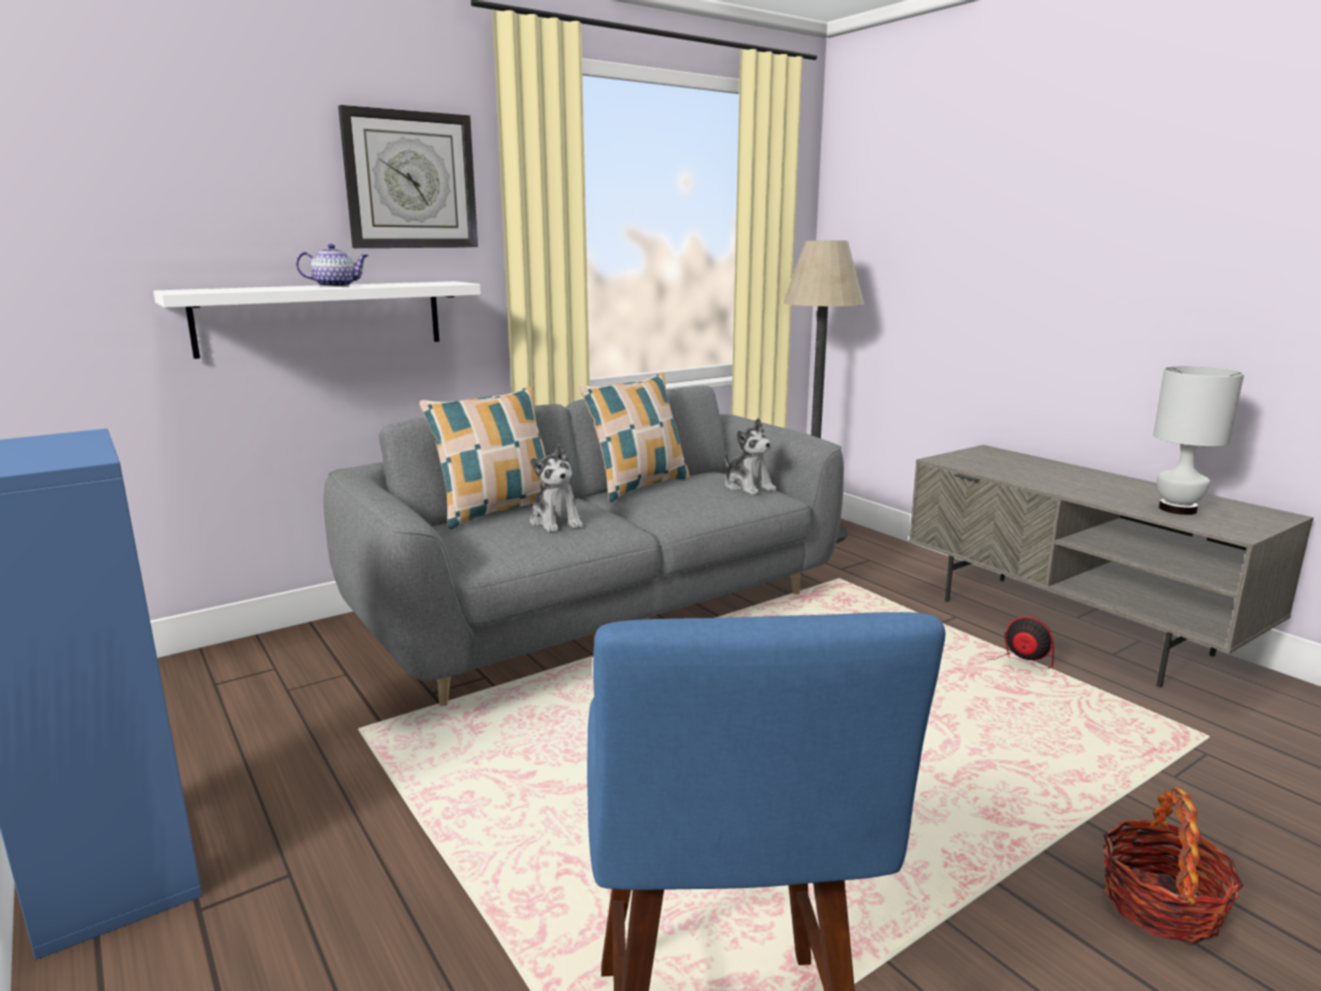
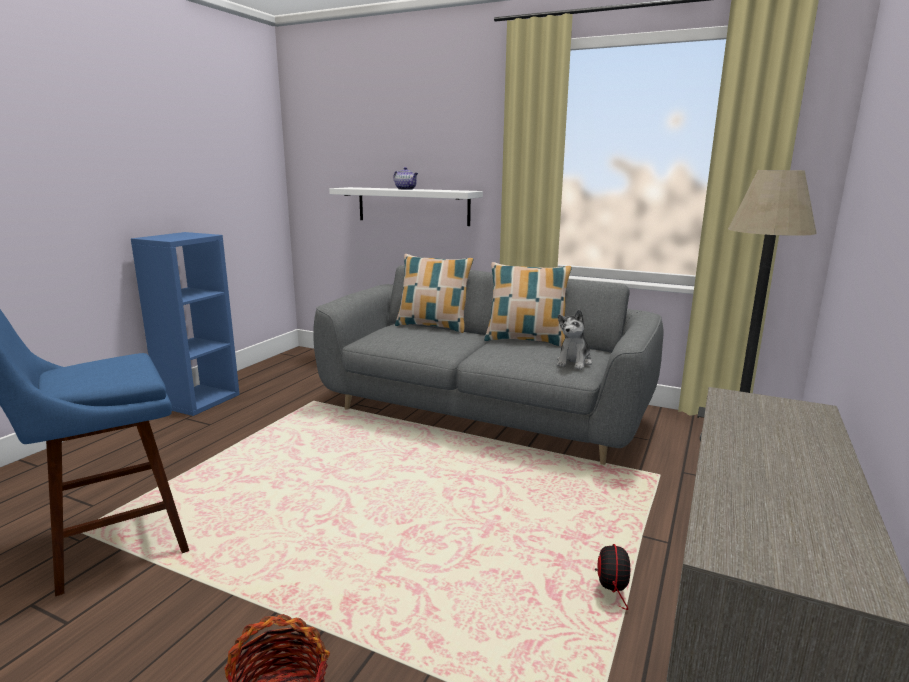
camera: 60 degrees right, 0 degrees up
wall clock [338,105,478,248] -> none
plush toy [530,444,583,533] -> none
white table lamp [1153,366,1244,515] -> none

